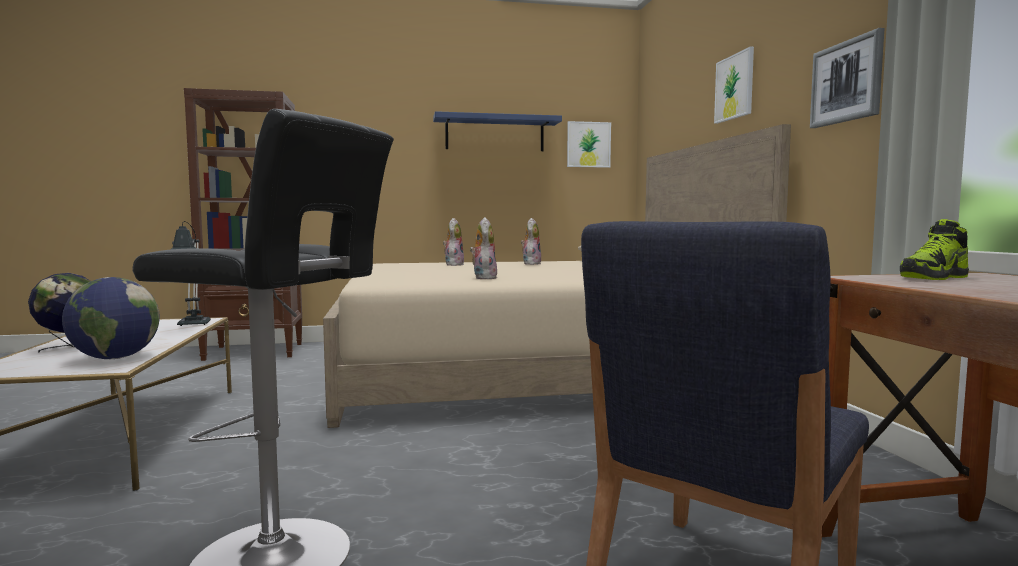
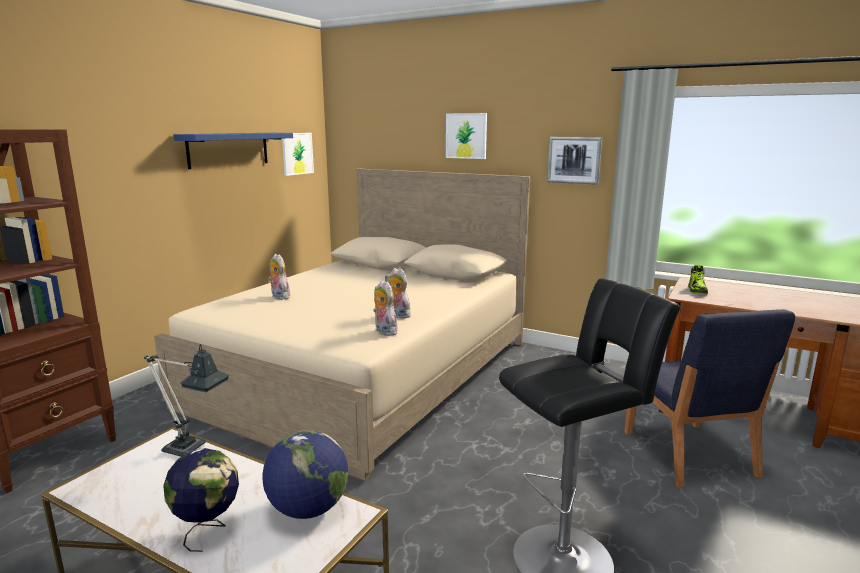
camera: 50 degrees left, 10 degrees up
plush toy [521,218,541,265] -> plush toy moved to [373,280,398,336]

